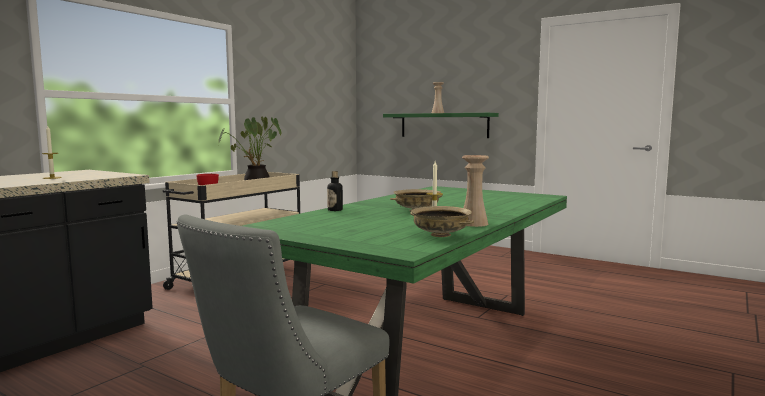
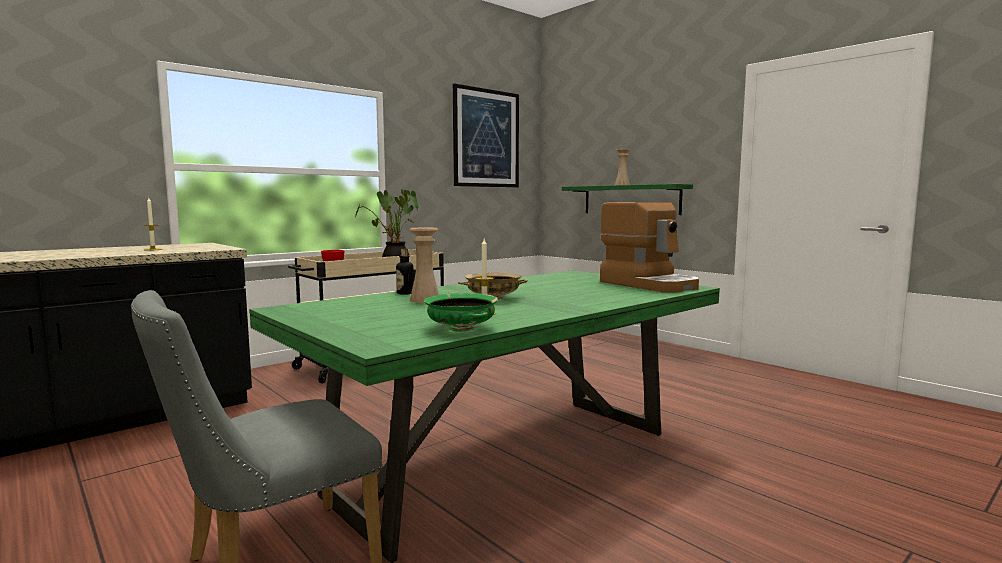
camera: 15 degrees right, 0 degrees up
beige bowl [410,206,474,237] -> green bowl [424,293,498,331]
beige vase [462,155,489,227] -> beige vase moved to [410,228,439,303]
none -> picture [453,83,519,187]
none -> coffee machine [600,202,699,292]

